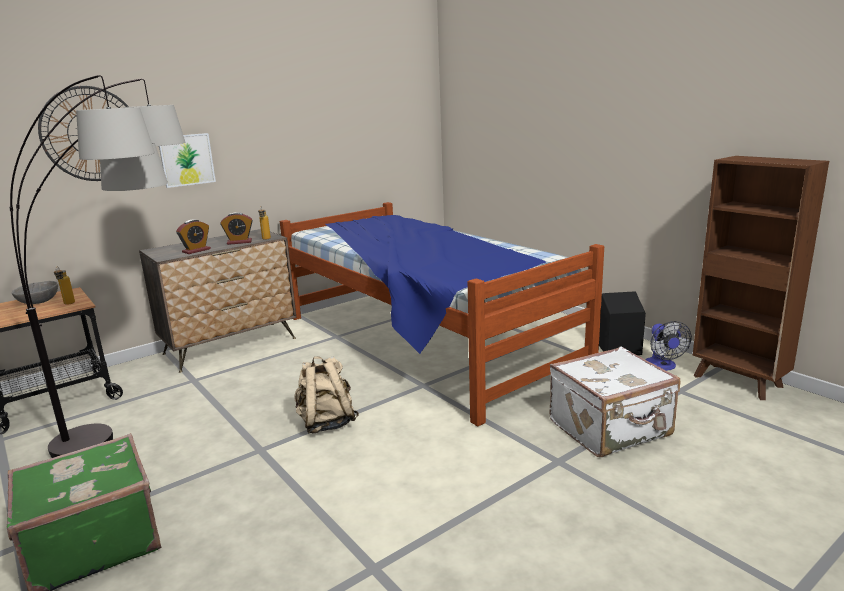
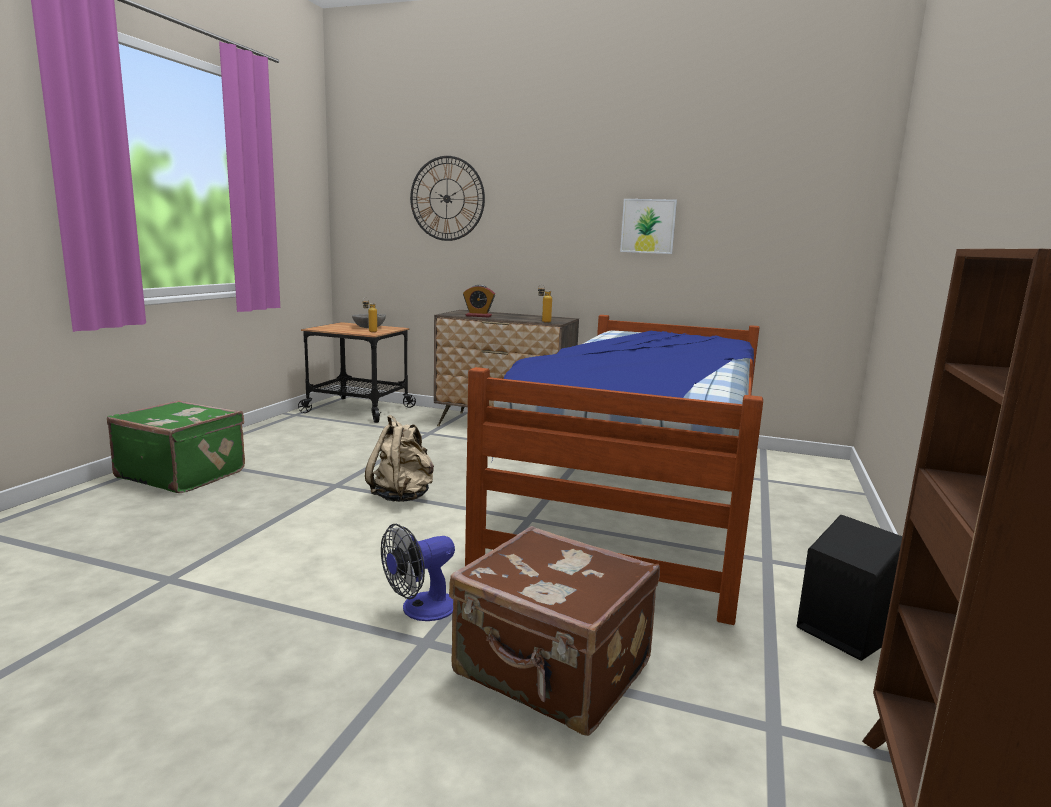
camera: 55 degrees right, 5 degrees down
floor lamp [10,75,185,458] -> none
picture [159,133,216,188] -> picture moved to [620,199,677,254]
alarm clock [220,212,253,245] -> none
white suitcase [550,346,681,457] -> brown suitcase [449,526,660,736]
fan [645,321,692,371] -> fan moved to [381,524,455,621]

